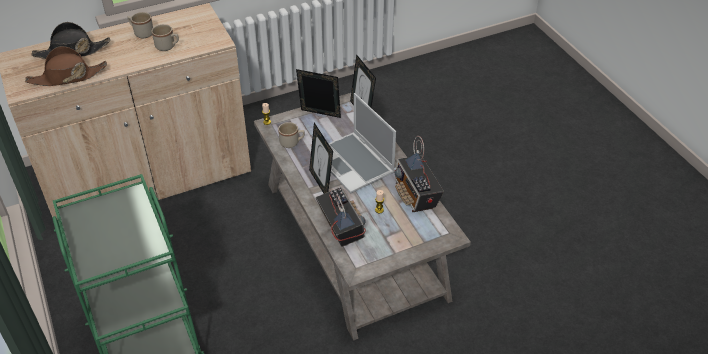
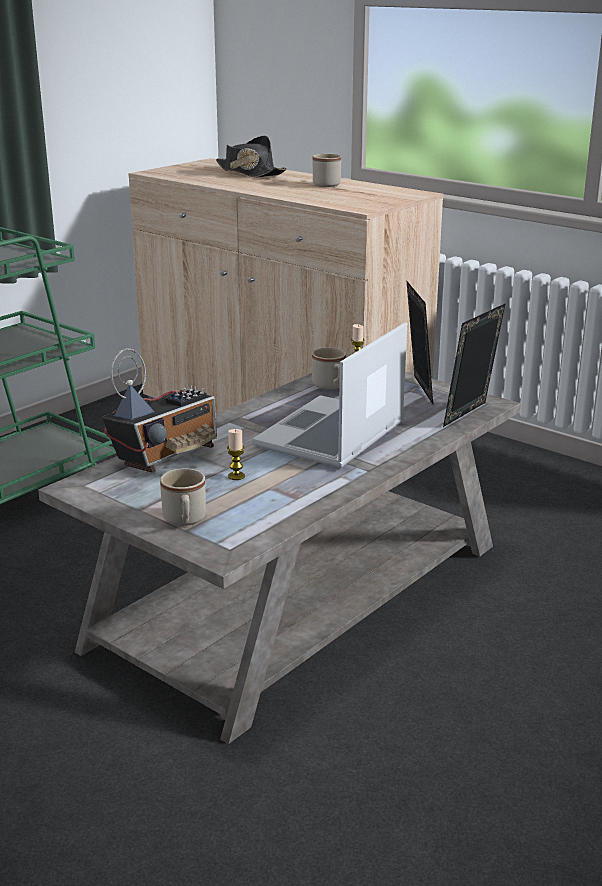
camera: 65 degrees right, 20 degrees down
brown hat [25,46,107,86] -> none
beige mug [151,24,179,51] -> beige mug moved to [160,468,206,526]
picture frame [309,123,333,194] -> none
radio [394,136,444,212] -> none

